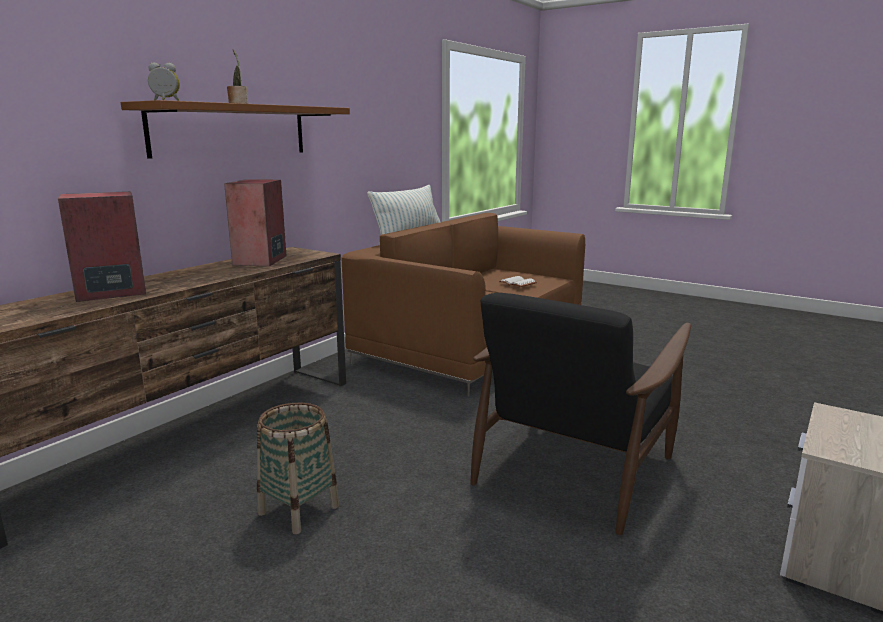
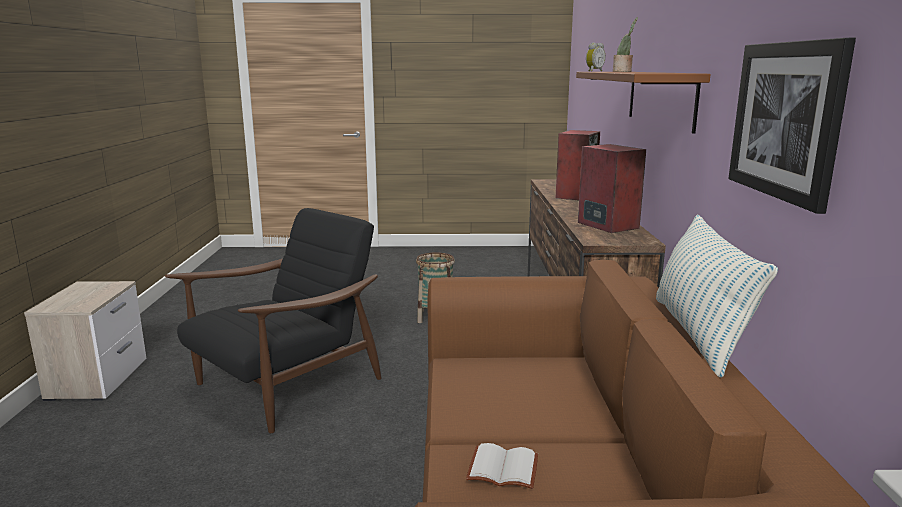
camera: 145 degrees right, 0 degrees up
black armchair [470,293,691,535] -> black armchair turned 45 degrees clockwise [165,208,381,433]
none -> picture [728,37,856,214]

